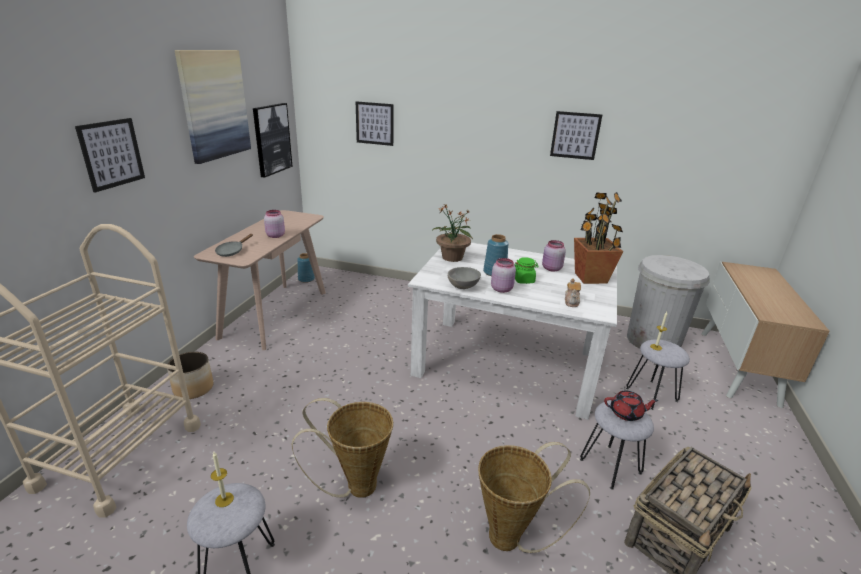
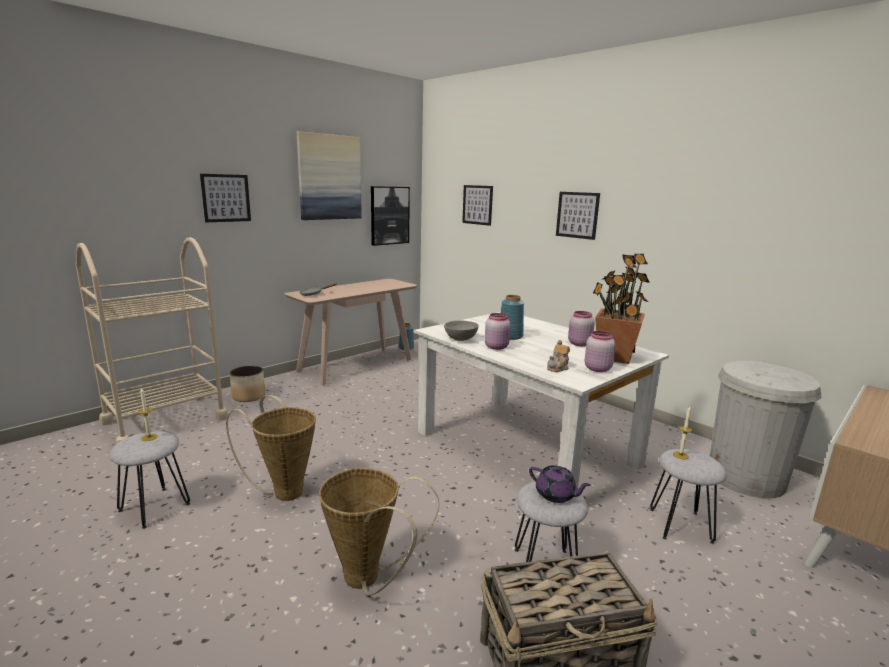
camera: 30 degrees right, 10 degrees down
pink jar [264,210,285,238] -> pink jar moved to [585,331,616,372]
potted plant [432,204,473,262] -> none
green jar [514,257,539,284] -> none
picture [550,111,602,160] -> picture moved to [556,192,600,240]
red teapot [604,391,659,421] -> purple teapot [529,465,591,503]

